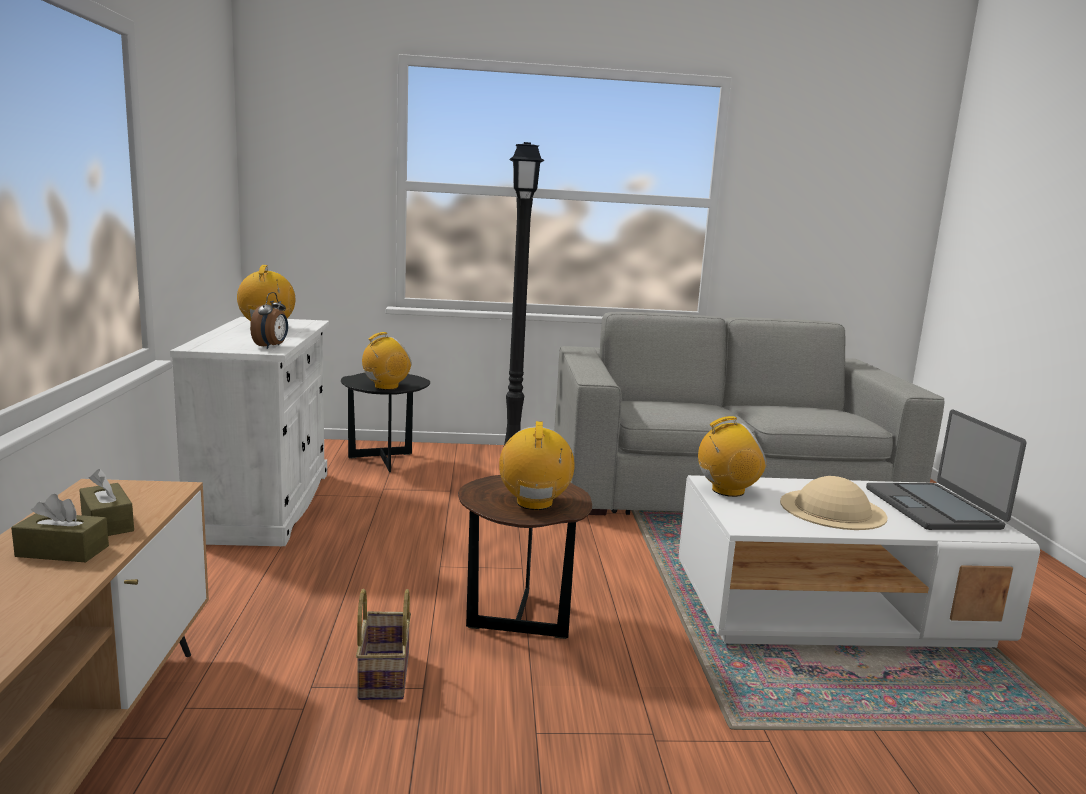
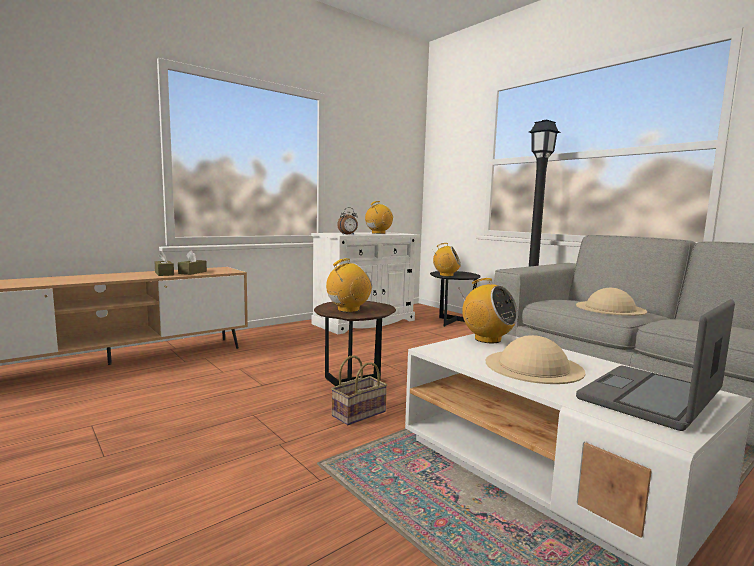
camera: 55 degrees right, 5 degrees down
basket [356,589,411,700] -> basket moved to [331,355,387,425]
none -> beige hat [576,288,647,316]

